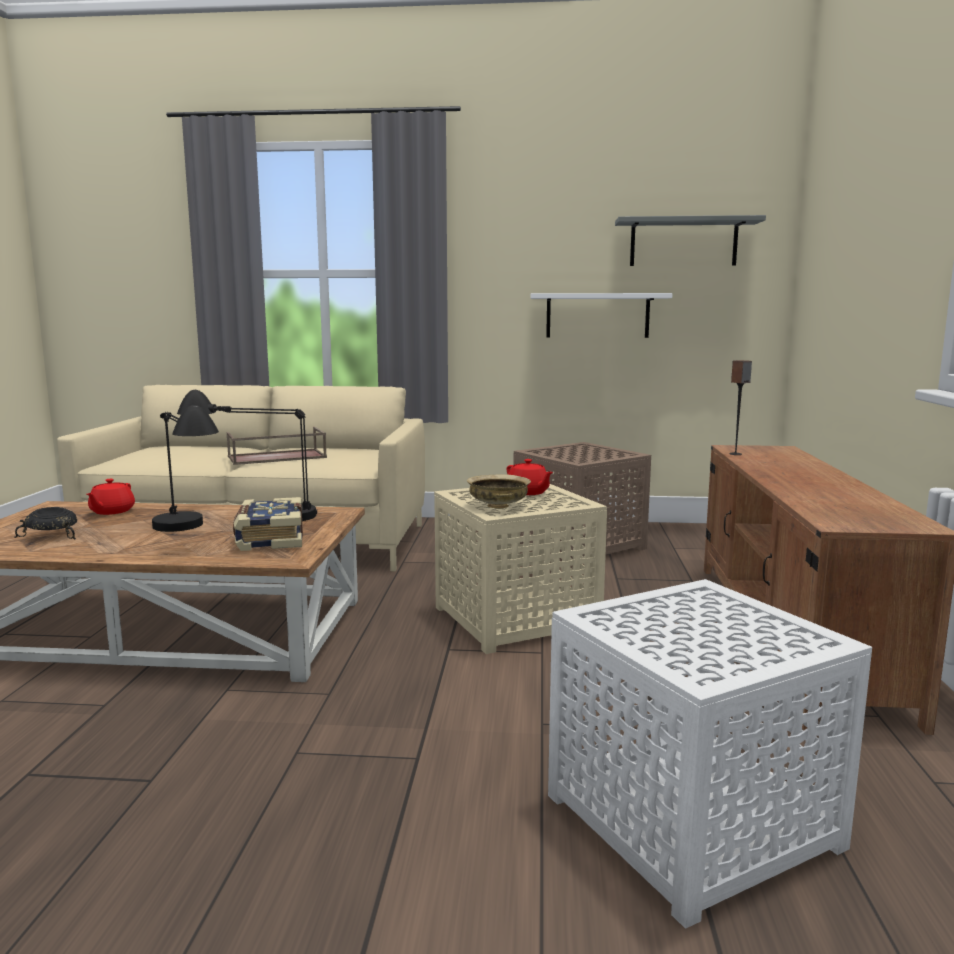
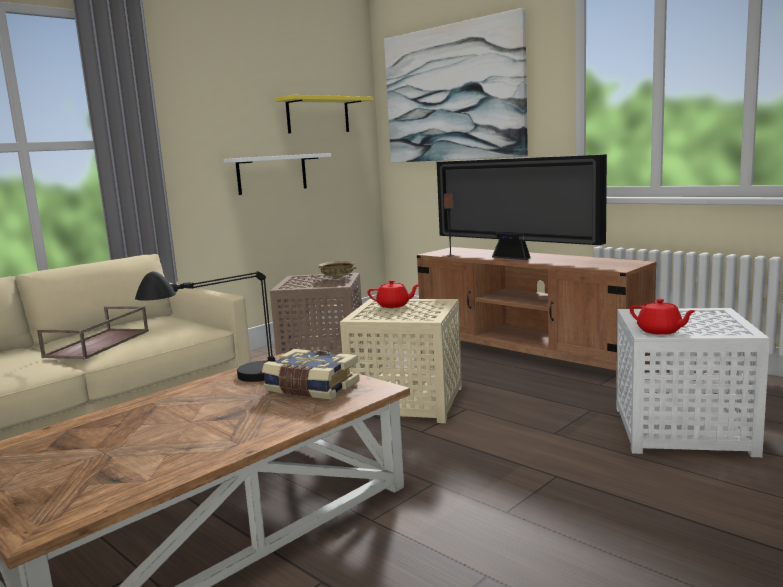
camera: 50 degrees left, 0 degrees up
black bowl [14,507,77,540] -> none
red teapot [87,479,135,515] -> red teapot moved to [630,299,696,335]
black table lamp [152,405,219,532] -> none
beige bowl [467,474,531,508] -> beige bowl moved to [318,261,357,279]
grey shelf [615,215,766,266] -> yellow shelf [275,95,374,133]
none -> picture [384,8,528,163]
none -> television [437,154,607,260]

